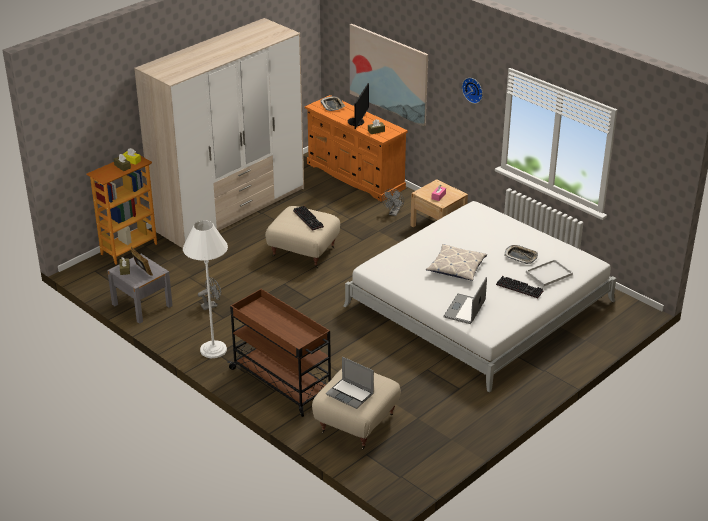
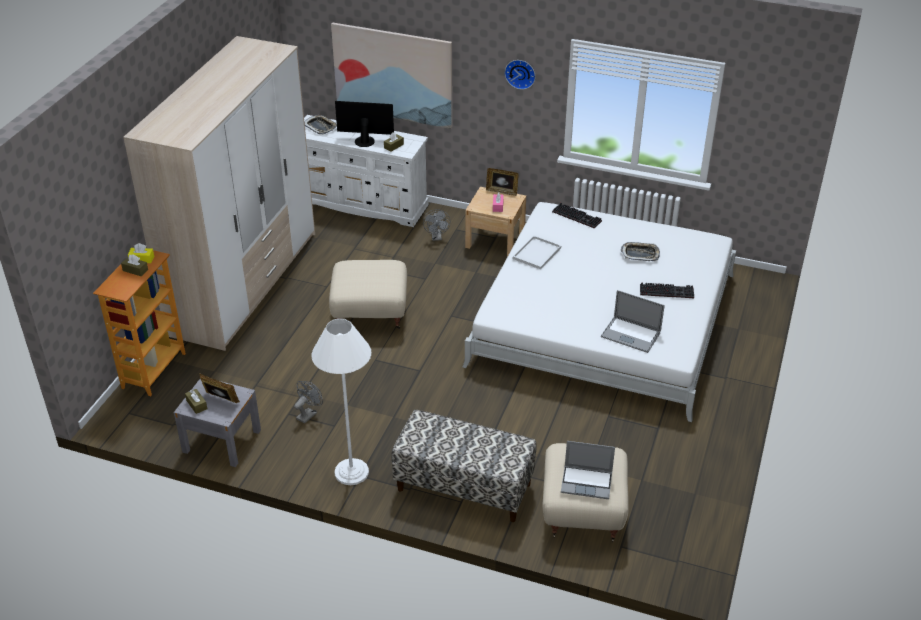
camera: 25 degrees left, 5 degrees up
brown cart [227,289,331,417] -> bench [391,410,536,522]
keyboard [293,206,324,231] -> keyboard moved to [552,203,602,228]
orange dresser [305,95,408,202] -> white dresser [304,115,429,227]
monitor [348,83,369,129] -> monitor turned 75 degrees counterclockwise [335,101,394,147]
pillow [426,244,487,281] -> none
laptop [443,277,487,324] -> laptop turned 60 degrees counterclockwise [601,290,665,353]
white tray [526,259,573,286] -> white tray moved to [513,236,561,270]
none -> picture frame [486,168,519,196]

